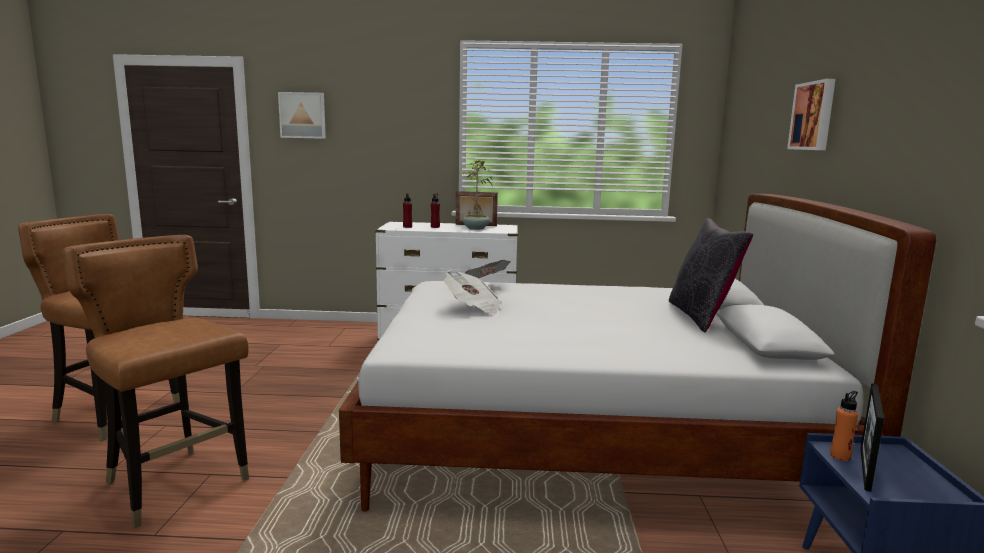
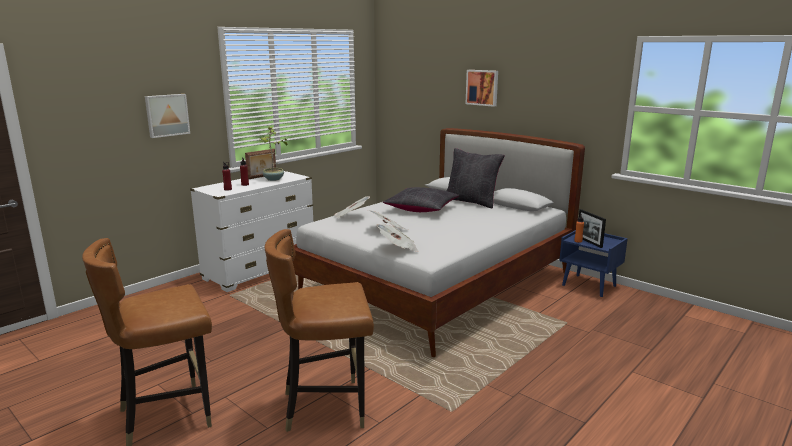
camera: 50 degrees left, 5 degrees up
picture [278,92,326,139] -> picture moved to [145,94,190,138]
none -> newspaper [376,224,419,252]
none -> black pillow [383,187,459,212]

